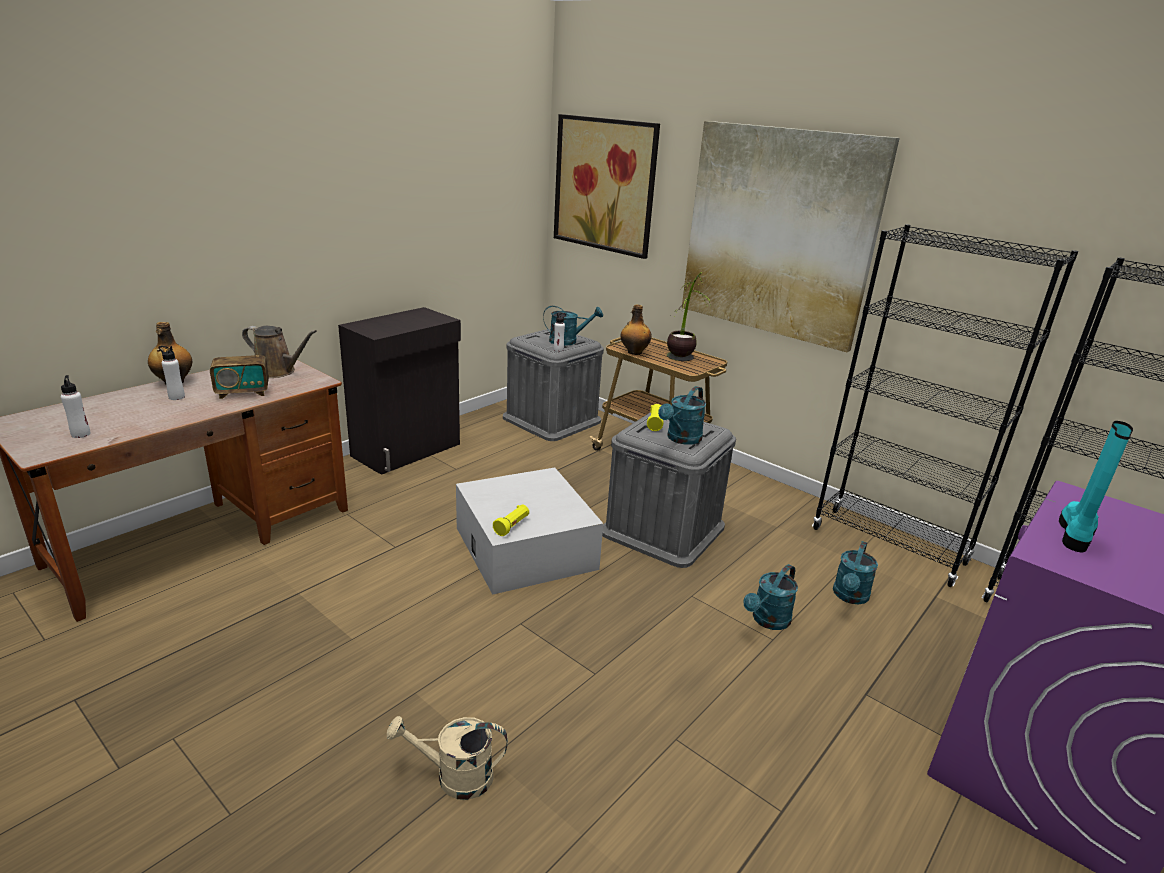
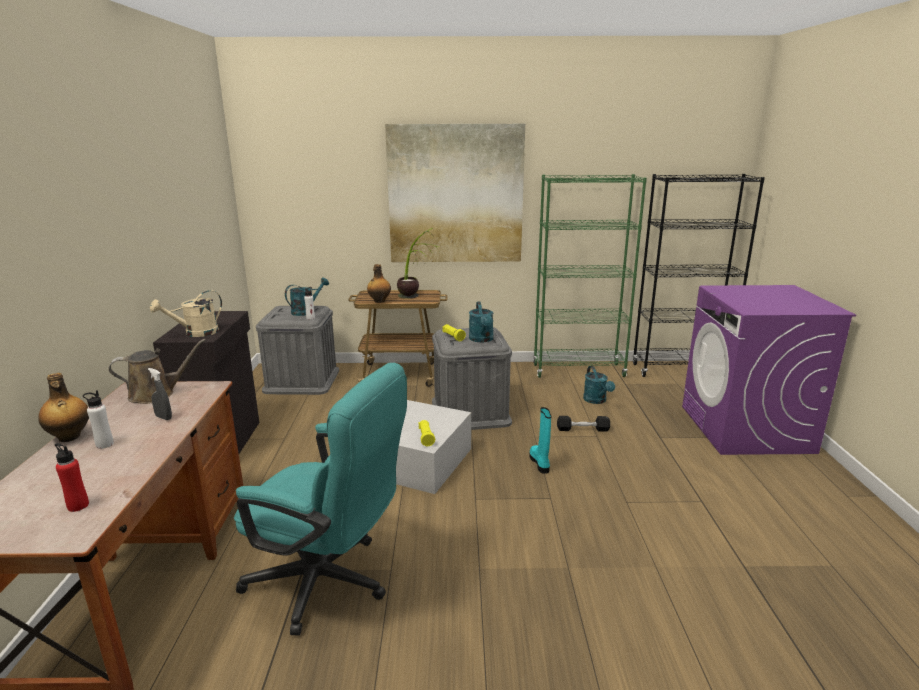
camera: 40 degrees left, 5 degrees down
white bottle [61,375,91,438] -> red bottle [55,443,89,512]
radio [210,329,269,399] -> grey spray bottle [148,368,172,420]
beige watering can [387,716,508,800] -> beige watering can moved to [150,290,222,337]
picture [554,114,660,259] -> none
turquoise watering can [743,564,798,630] -> black dumbbell [557,416,610,432]
black bookcase [812,224,1078,587] -> green bookcase [533,174,647,378]
turquoise boot [1059,421,1133,552] -> turquoise boot moved to [530,407,551,474]
none -> turquoise office chair [234,363,407,636]

